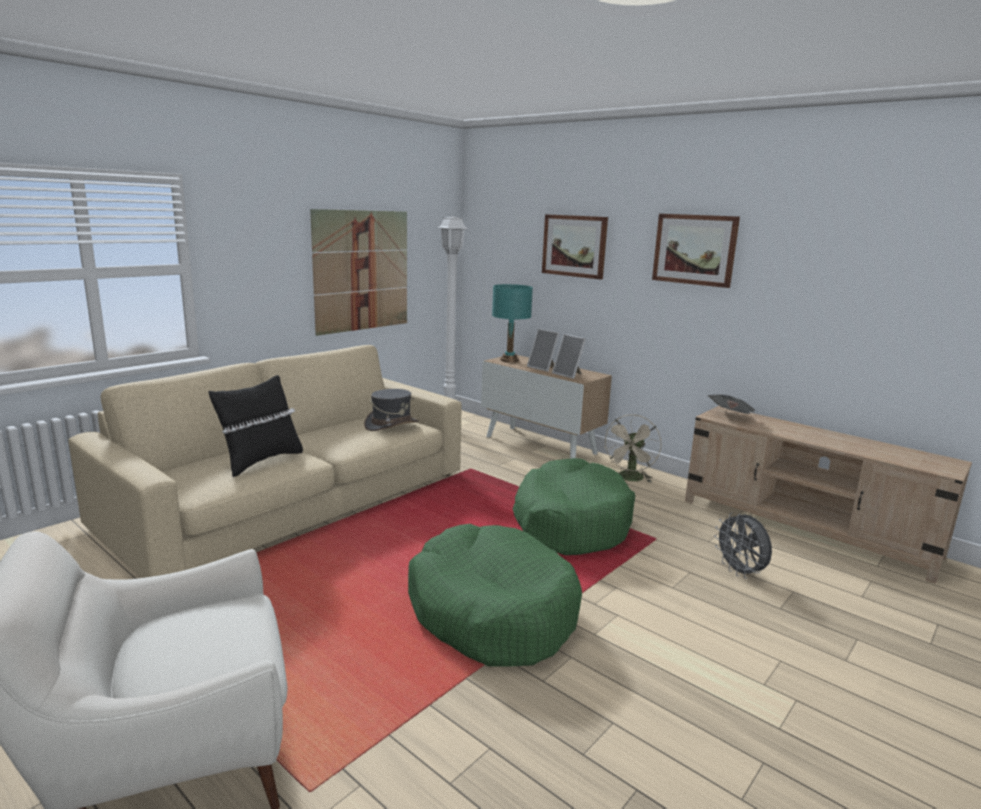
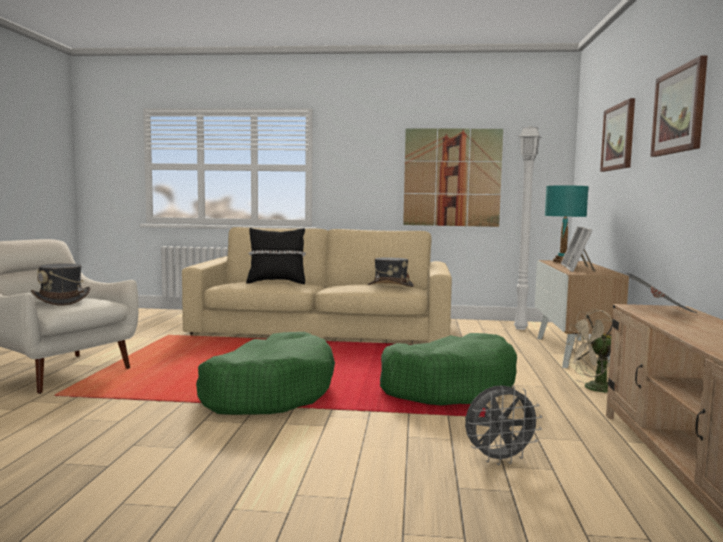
camera: 55 degrees right, 10 degrees down
grey fan [714,513,772,578] -> grey fan turned 135 degrees counterclockwise [465,385,542,465]
none -> grey hat [31,263,90,306]

